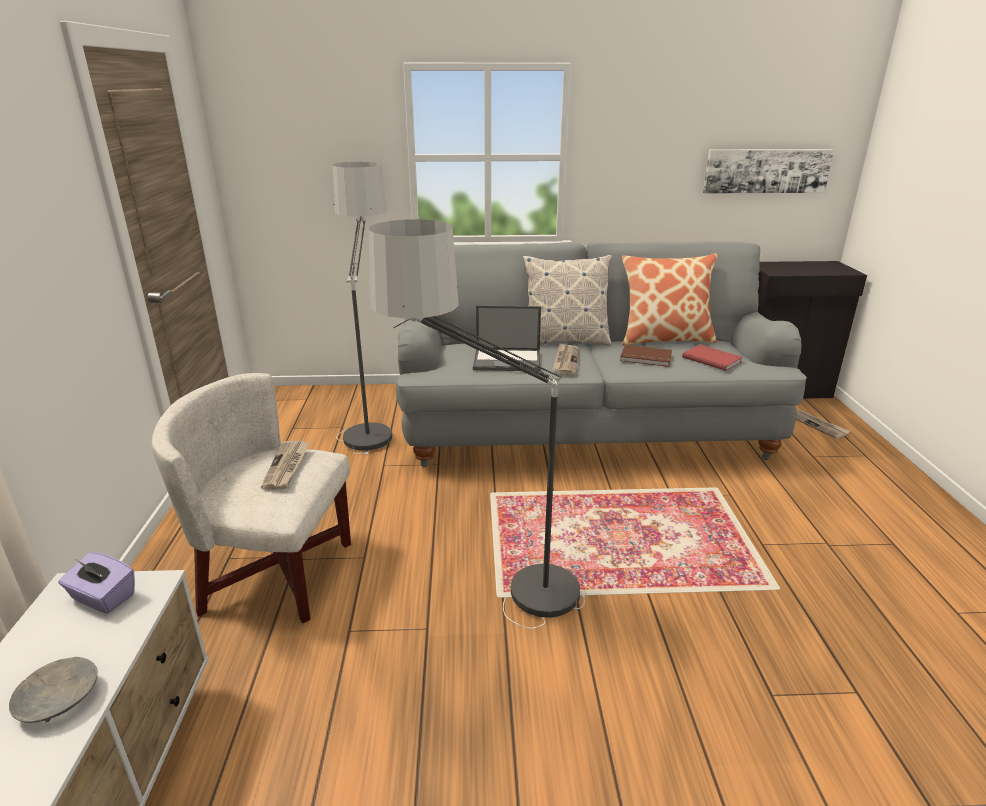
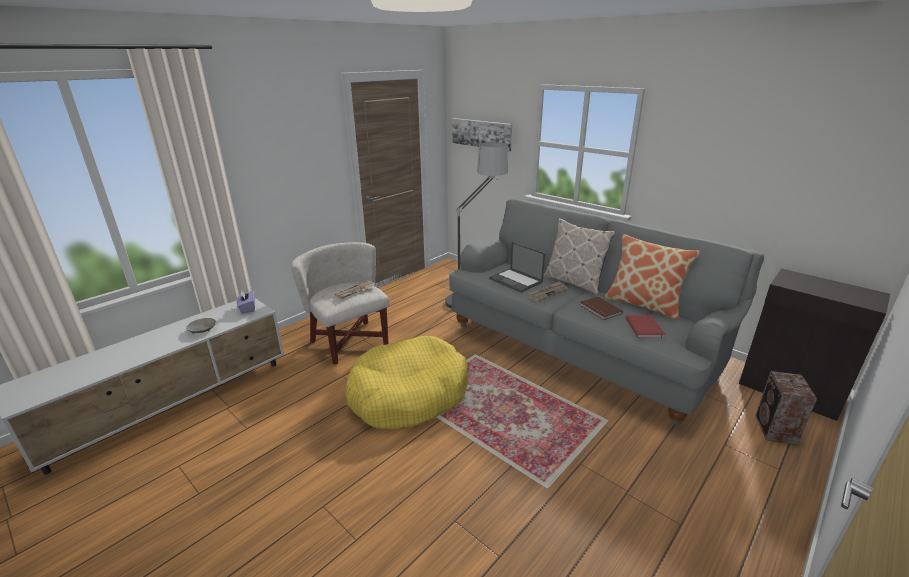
camera: 45 degrees right, 0 degrees up
floor lamp [369,219,586,629] -> yellow dog bed [345,336,468,429]
picture [703,149,834,194] -> picture moved to [452,118,512,151]
newspaper [796,411,850,439] -> speaker [755,371,817,445]

